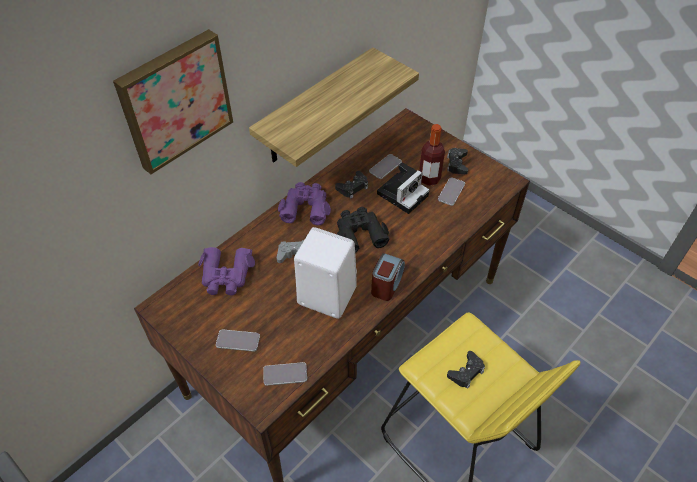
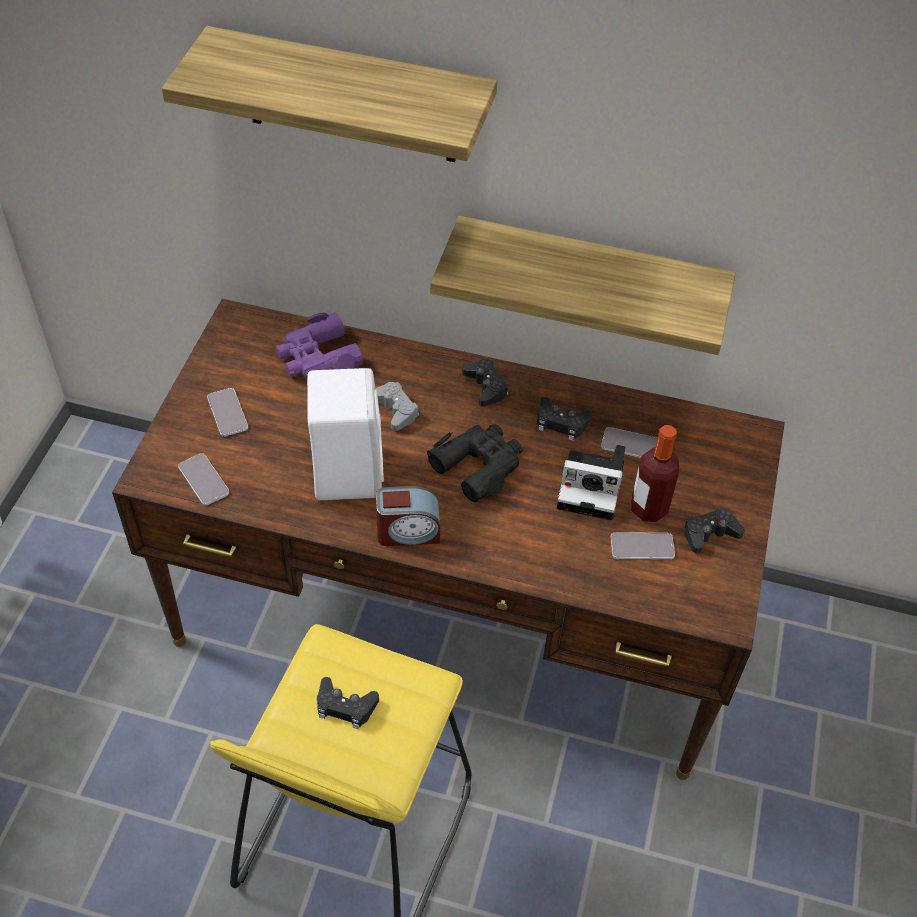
camera: 60 degrees right, 0 degrees up
picture [113,29,233,174] -> shelf [162,26,497,162]
purple binoculars [278,182,331,225] -> black game controller [462,359,508,407]

